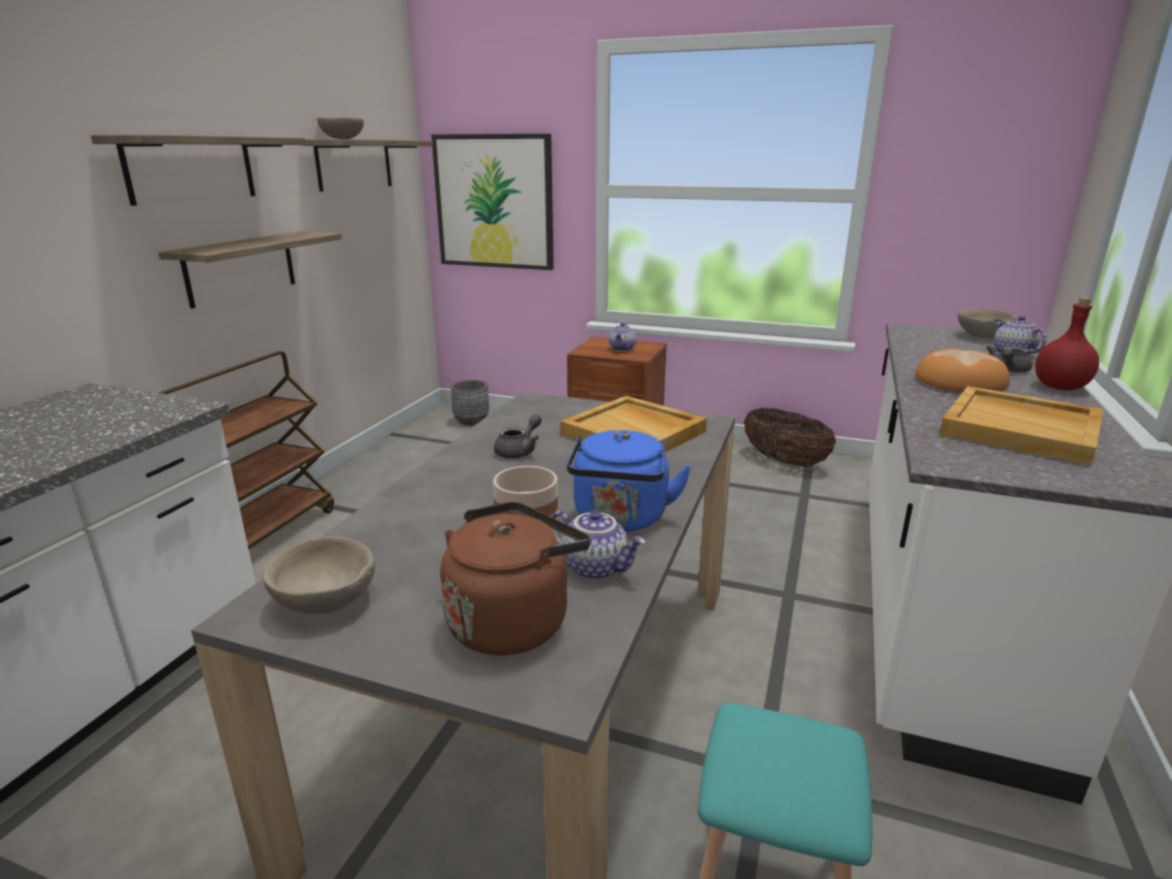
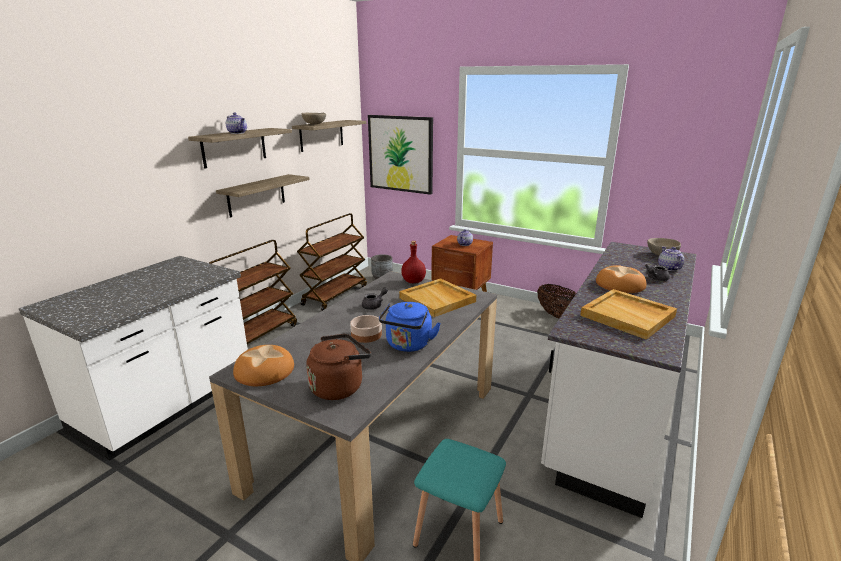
camera: 10 degrees right, 0 degrees up
beige bowl [263,536,375,614] -> bread [233,345,294,386]
teapot [552,510,645,580] -> teapot moved to [226,112,247,134]
red bottle [1035,297,1099,390] -> red bottle moved to [401,241,426,283]
none -> brown cart [297,213,367,311]

